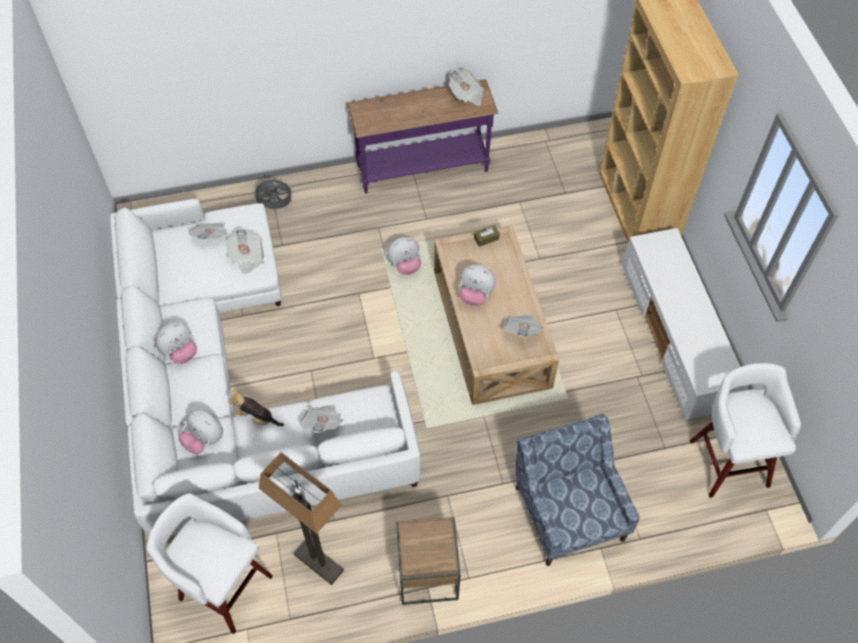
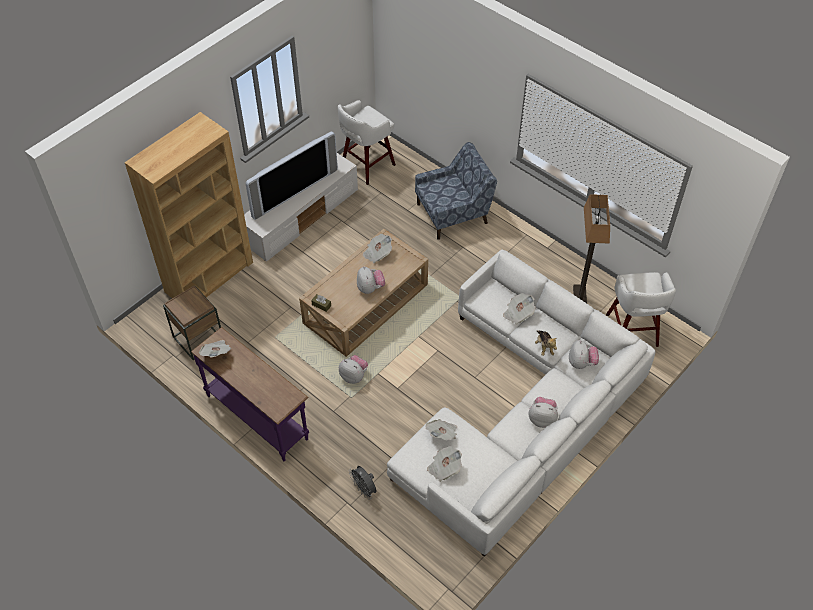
camera: 125 degrees left, 5 degrees down
brown side table [396,517,461,605] -> brown side table moved to [163,286,221,360]
blue armchair [516,414,640,566] -> blue armchair turned 150 degrees counterclockwise [415,142,497,240]
none -> television [246,132,338,220]

